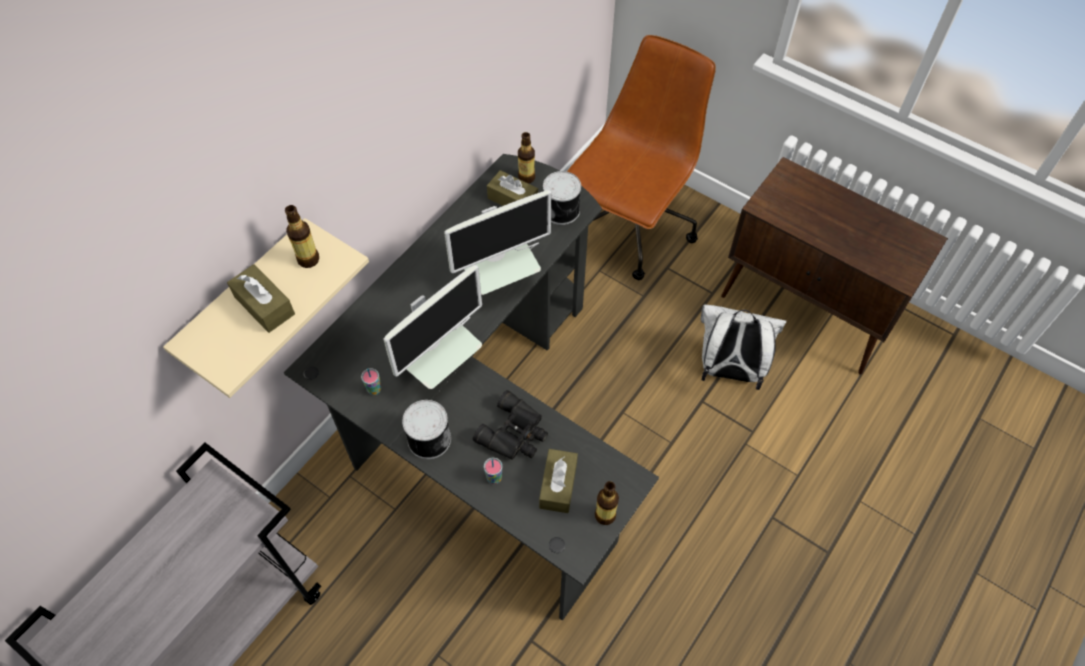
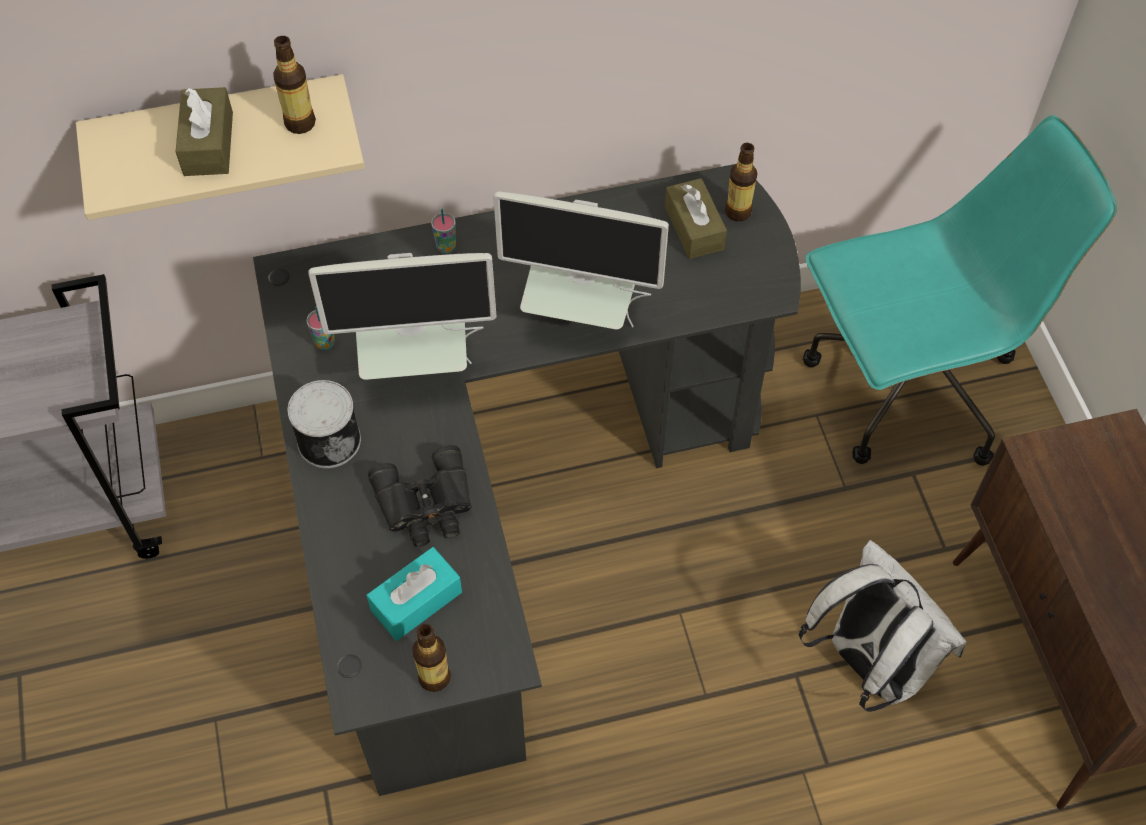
camera: 40 degrees right, 0 degrees up
cup [484,458,502,484] -> cup moved to [431,209,456,253]
brown tissue box [539,449,578,513] -> turquoise tissue box [366,547,462,641]
can [543,171,581,225] -> none
brown office chair [567,35,716,280] -> turquoise office chair [803,115,1118,466]

